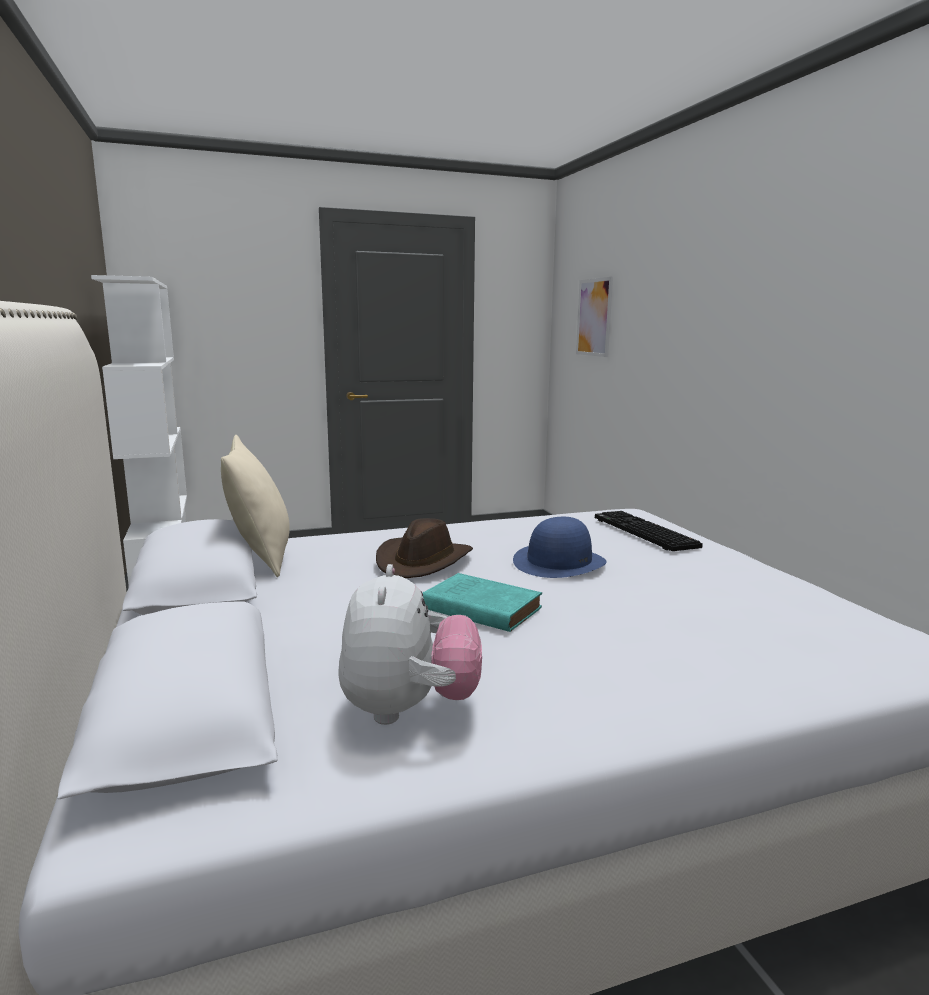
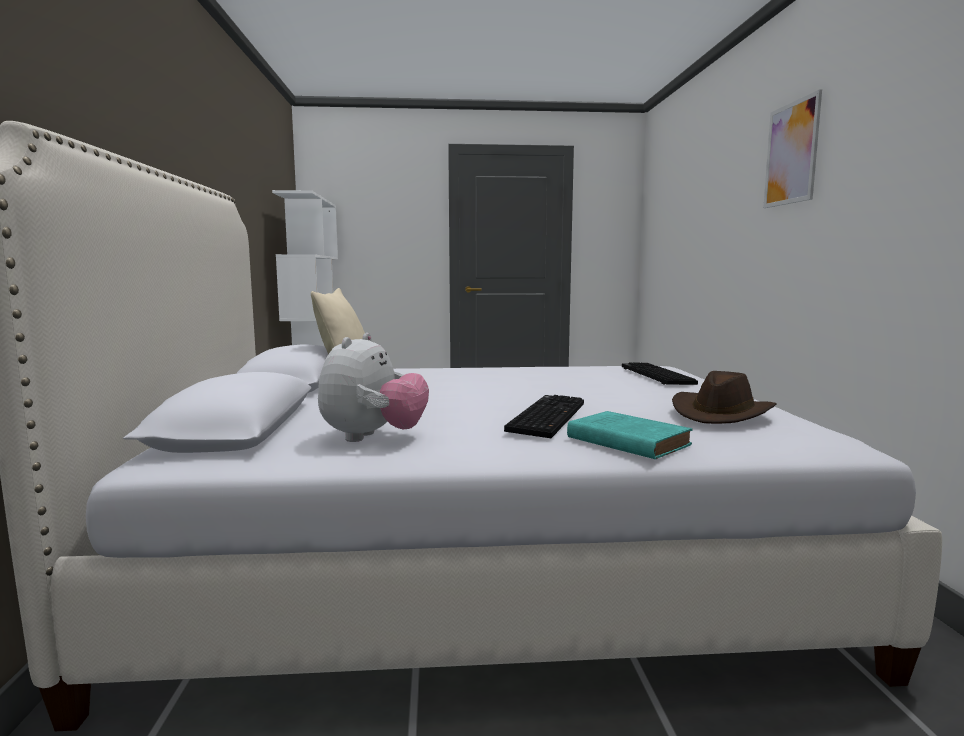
camera: 15 degrees right, 5 degrees down
brown hat [376,518,473,578] -> brown hat moved to [672,371,777,424]
turquoise book [423,573,542,632] -> turquoise book moved to [567,411,693,459]
blue hat [513,517,606,578] -> none
picture [576,277,613,357] -> picture moved to [763,89,822,208]
none -> keyboard [504,395,584,438]

